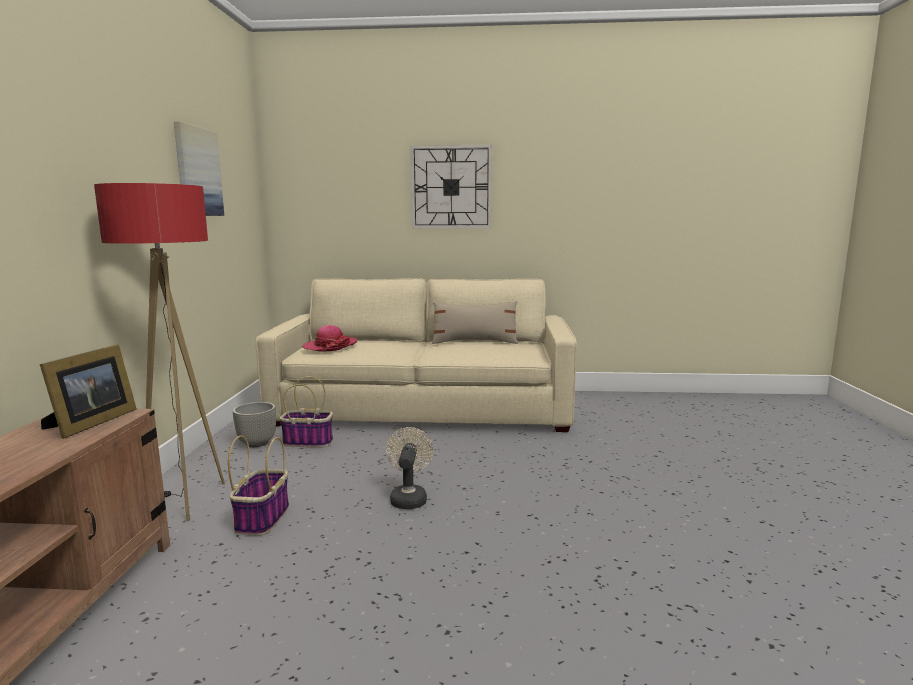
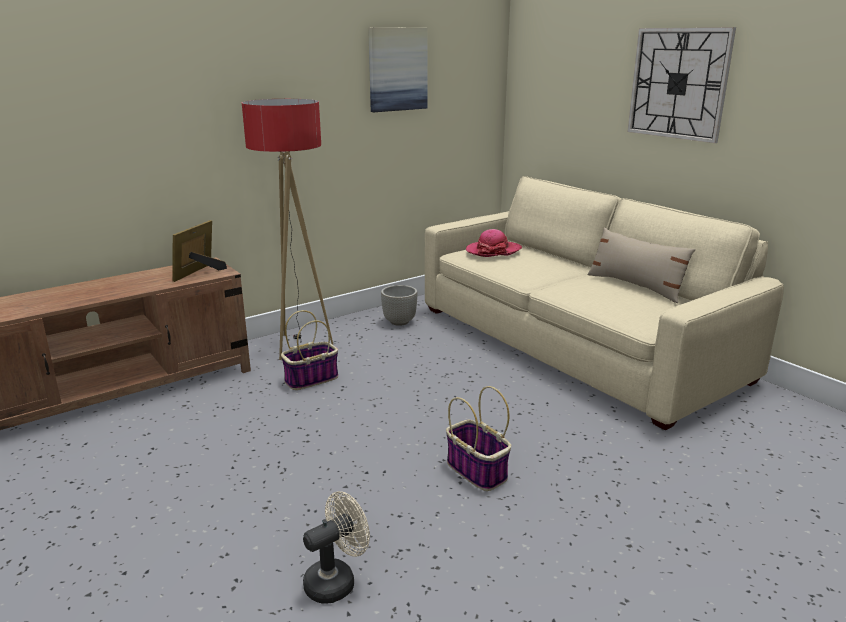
camera: 50 degrees right, 10 degrees up
picture frame [40,344,137,439] -> picture frame turned 135 degrees clockwise [172,220,227,282]
basket [279,376,333,447] -> basket moved to [446,386,511,491]
beige fan [386,427,433,509] -> beige fan moved to [303,491,370,604]

